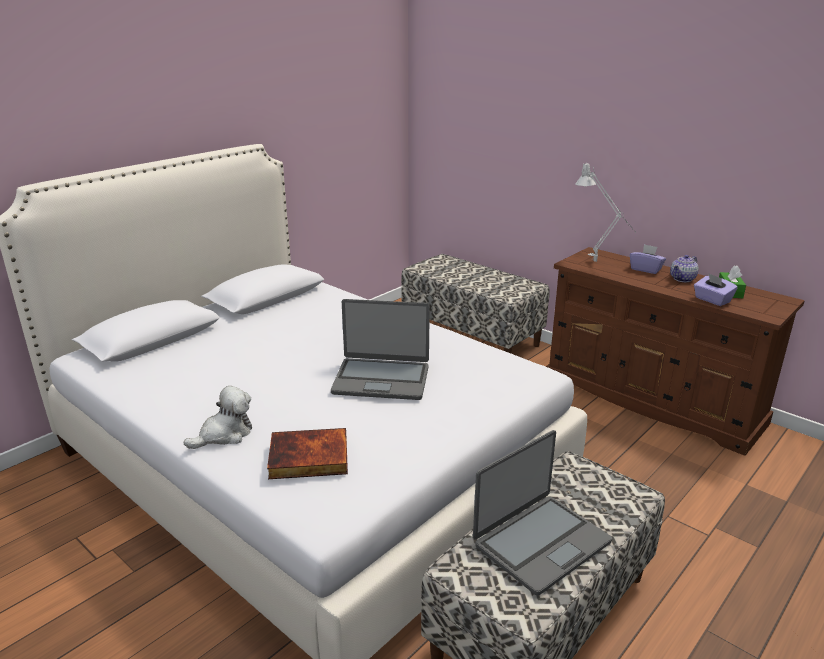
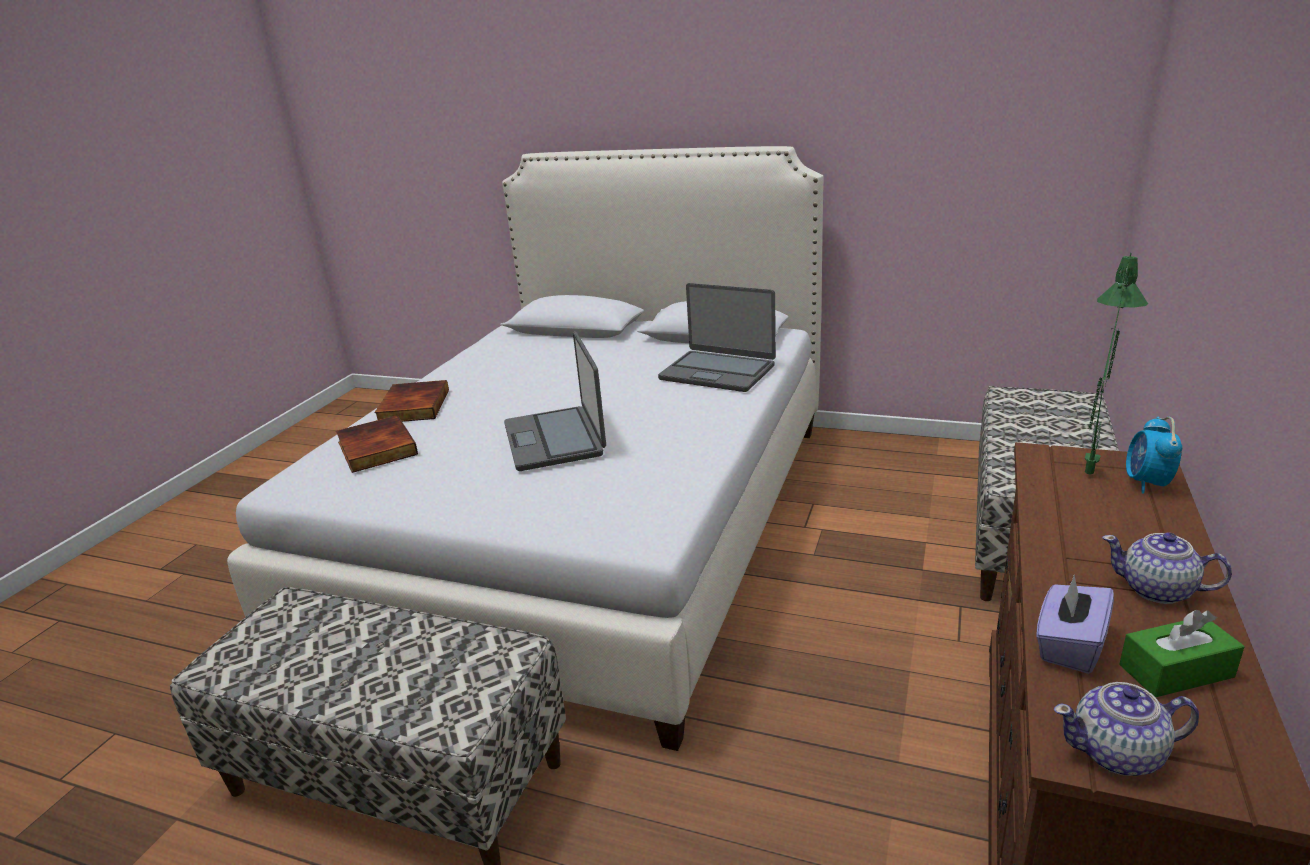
camera: 70 degrees right, 0 degrees up
plush toy [184,386,252,449] -> book [374,380,449,422]
laptop [473,430,612,595] -> laptop moved to [658,283,776,392]
grey table lamp [575,162,636,262] -> green table lamp [1085,253,1148,475]
purple tissue box [630,244,666,274] -> none
none -> teapot [1054,682,1199,776]
none -> alarm clock [1126,417,1182,493]

